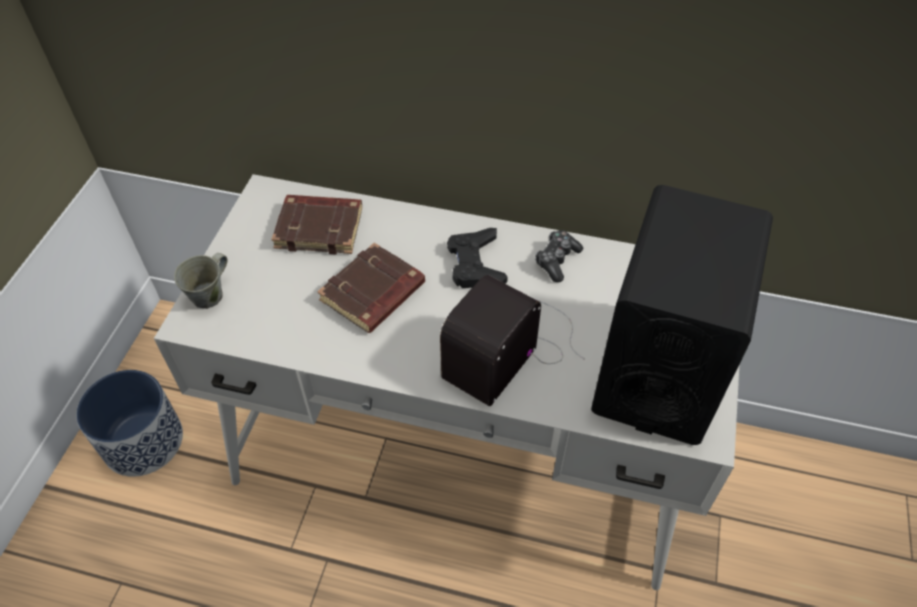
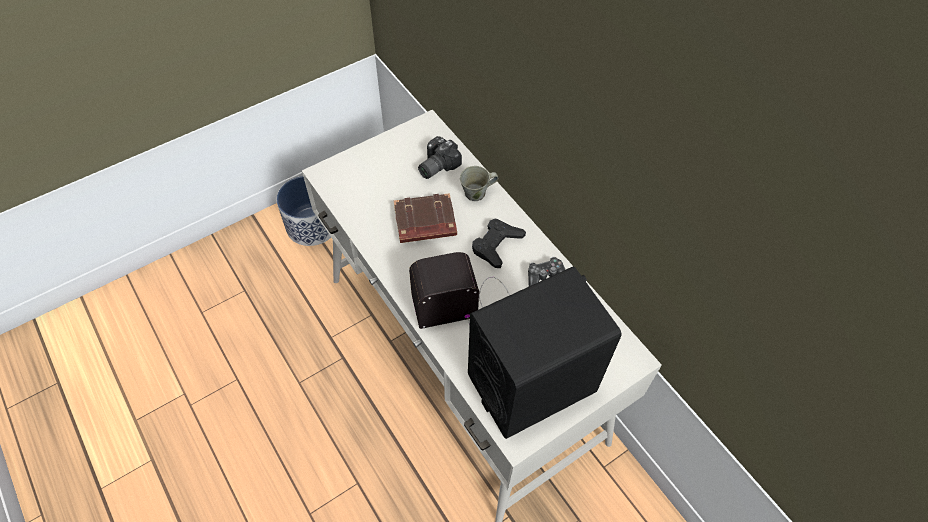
camera: 40 degrees right, 5 degrees up
grey mug [174,253,227,309] -> grey mug moved to [460,166,498,201]
brown book [271,195,362,255] -> camera [418,136,462,179]

